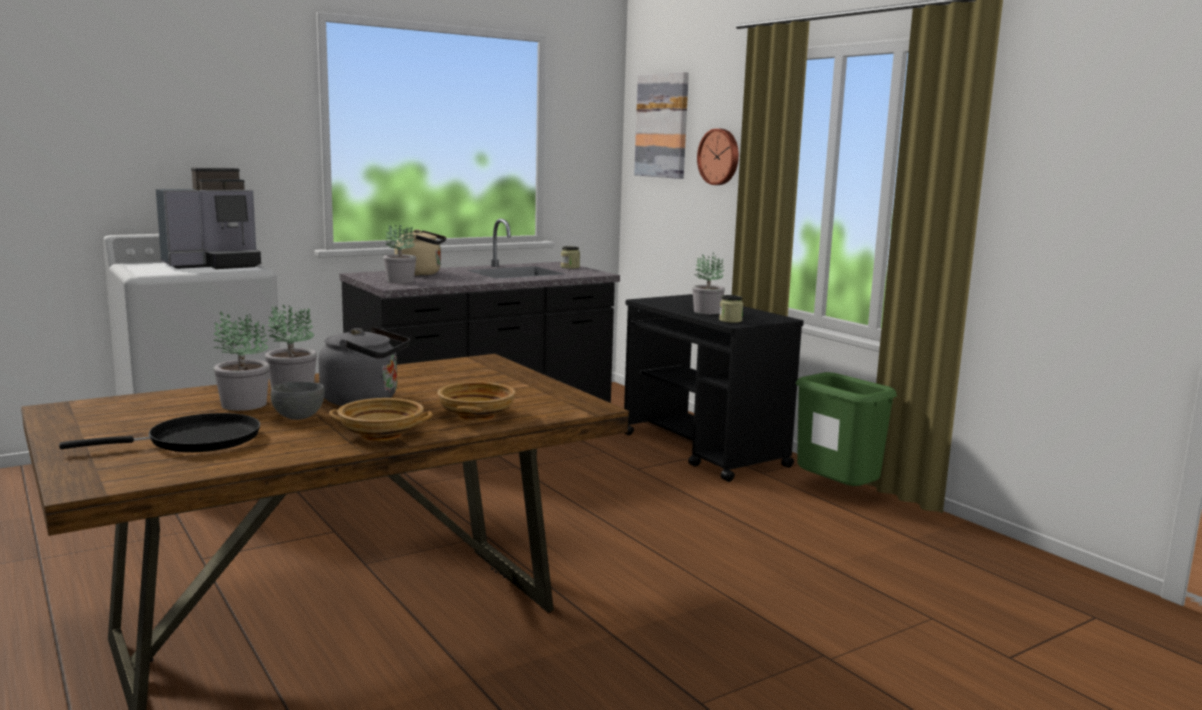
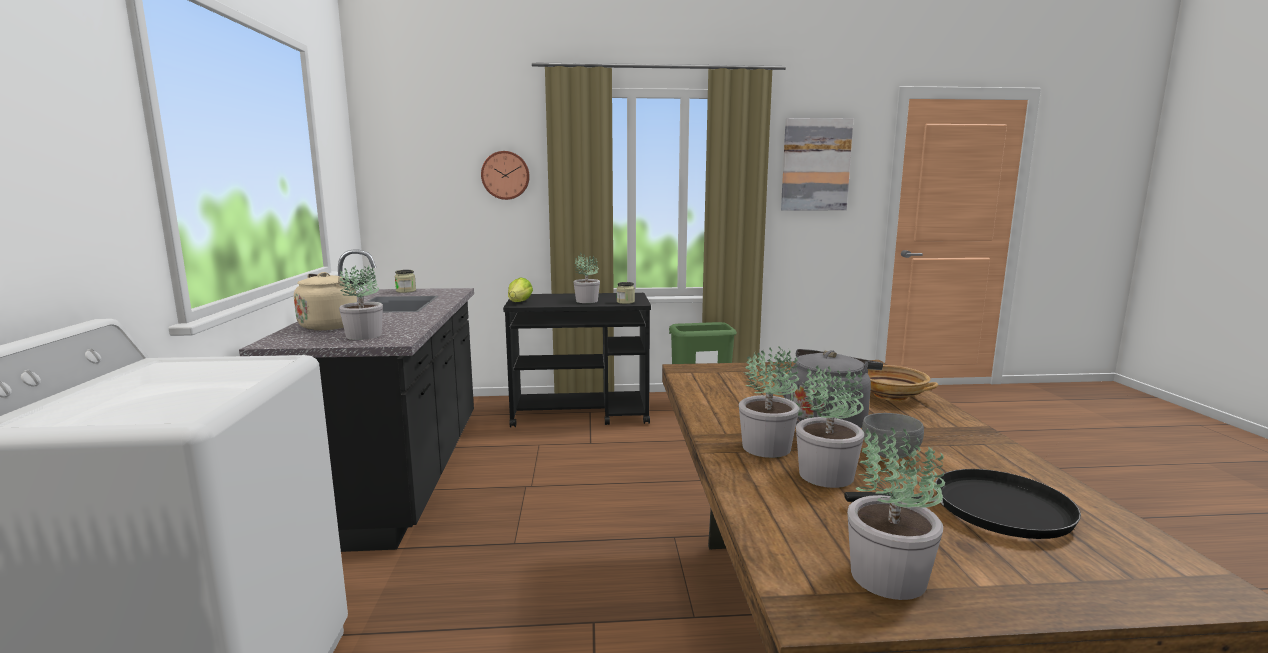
camera: 60 degrees left, 0 degrees up
black frying pan [59,413,260,452] -> black frying pan turned 90 degrees clockwise [844,469,1081,539]
coffee machine [156,168,261,269] -> none
beige bowl [329,398,433,441] -> none
picture [634,72,689,179] -> picture moved to [781,118,853,211]
none -> lettuce [508,277,533,302]
none -> potted plant [847,427,945,600]

